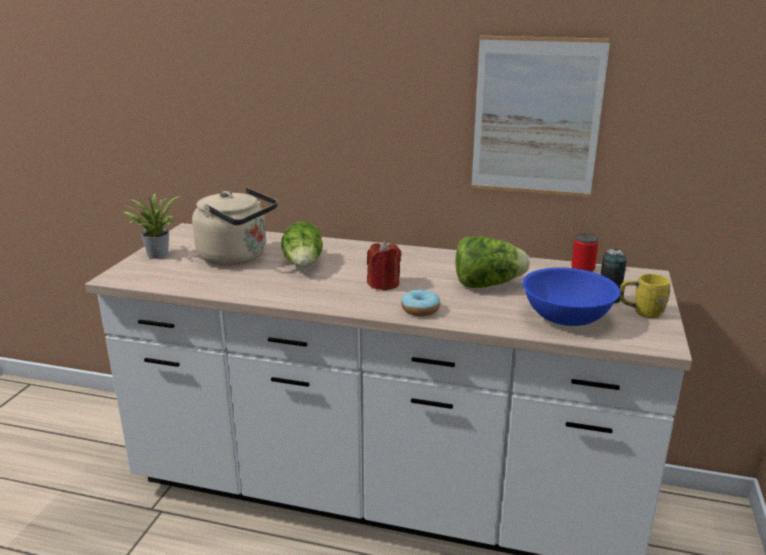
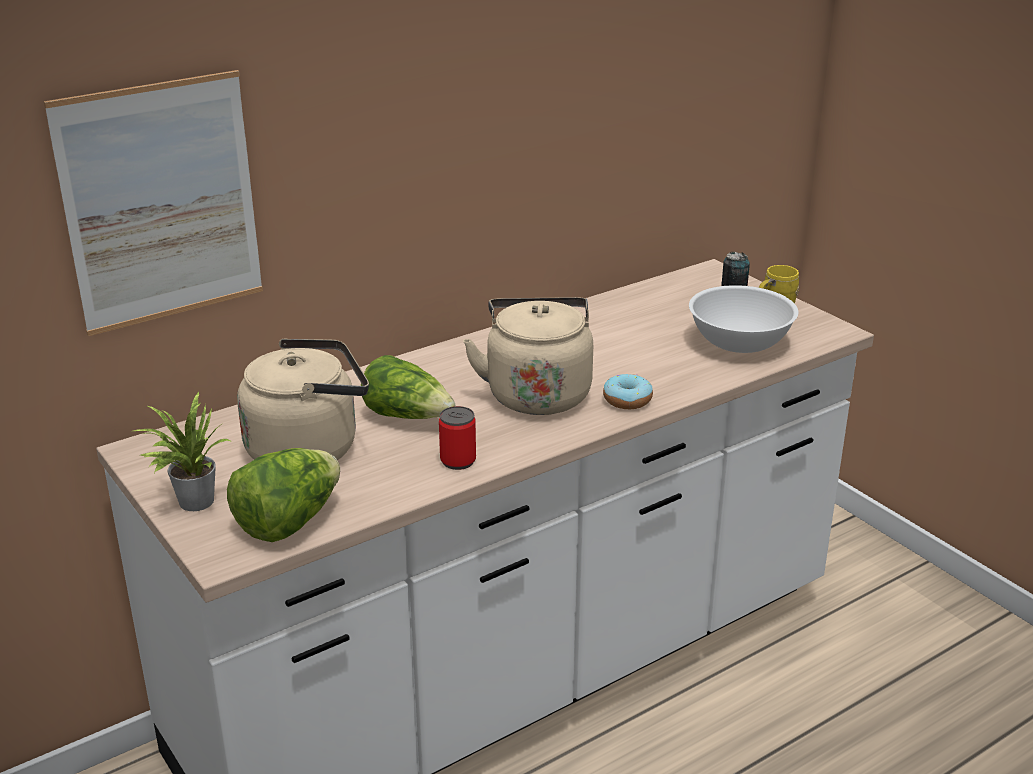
camera: 50 degrees left, 5 degrees up
red candle [367,241,401,290] -> beige kettle [463,297,593,415]
lettuce [456,236,530,288] -> lettuce moved to [227,448,340,542]
picture [471,36,611,197] -> picture moved to [44,70,263,336]
blue bowl [522,268,620,326] -> white bowl [689,285,798,353]
can [571,234,599,272] -> can moved to [439,406,476,470]

